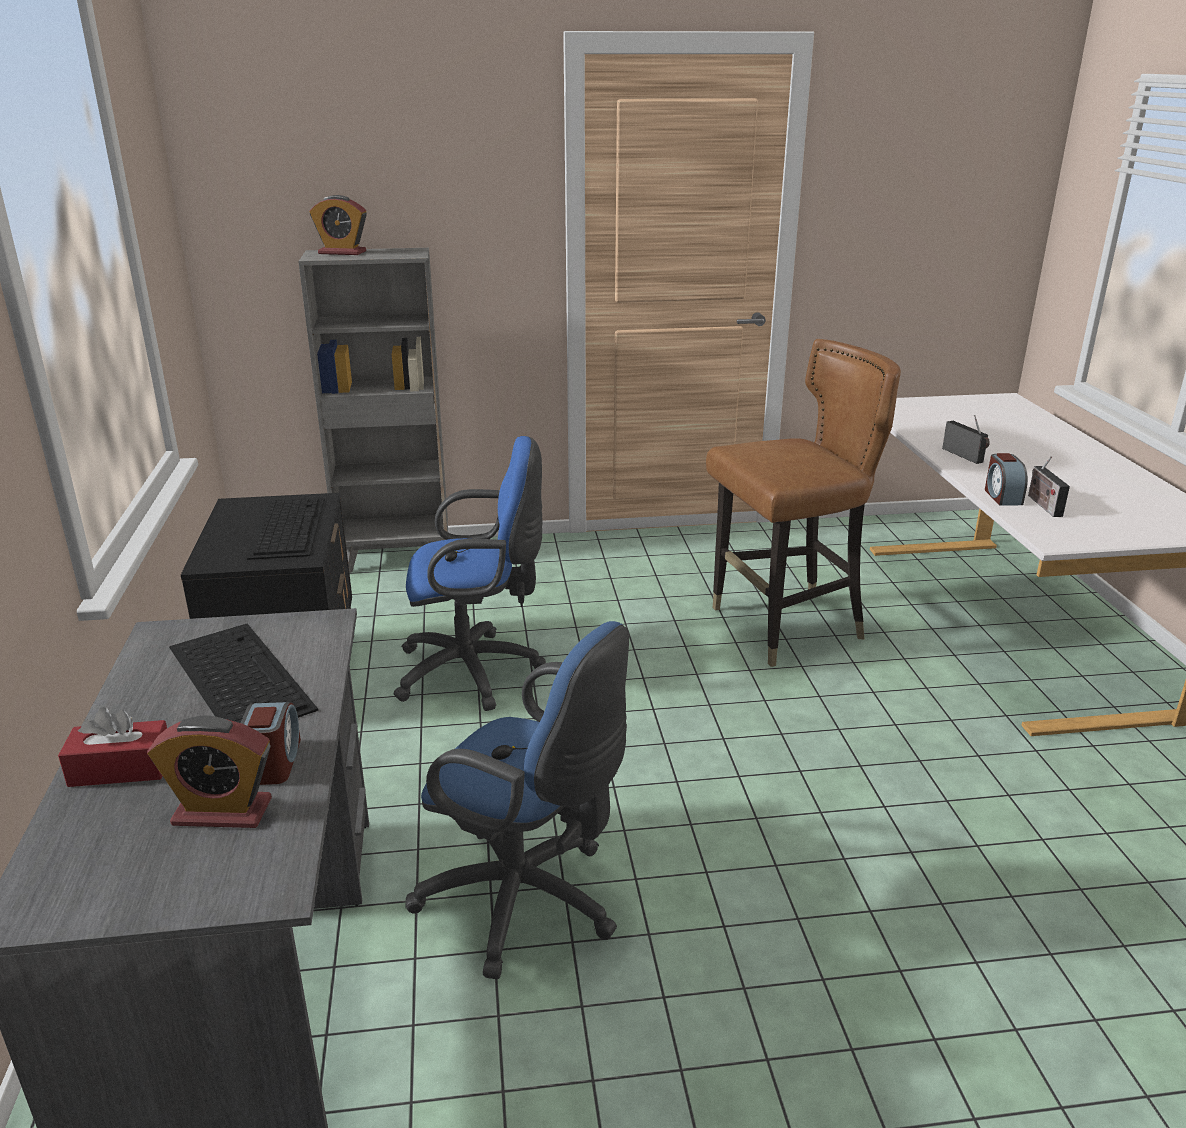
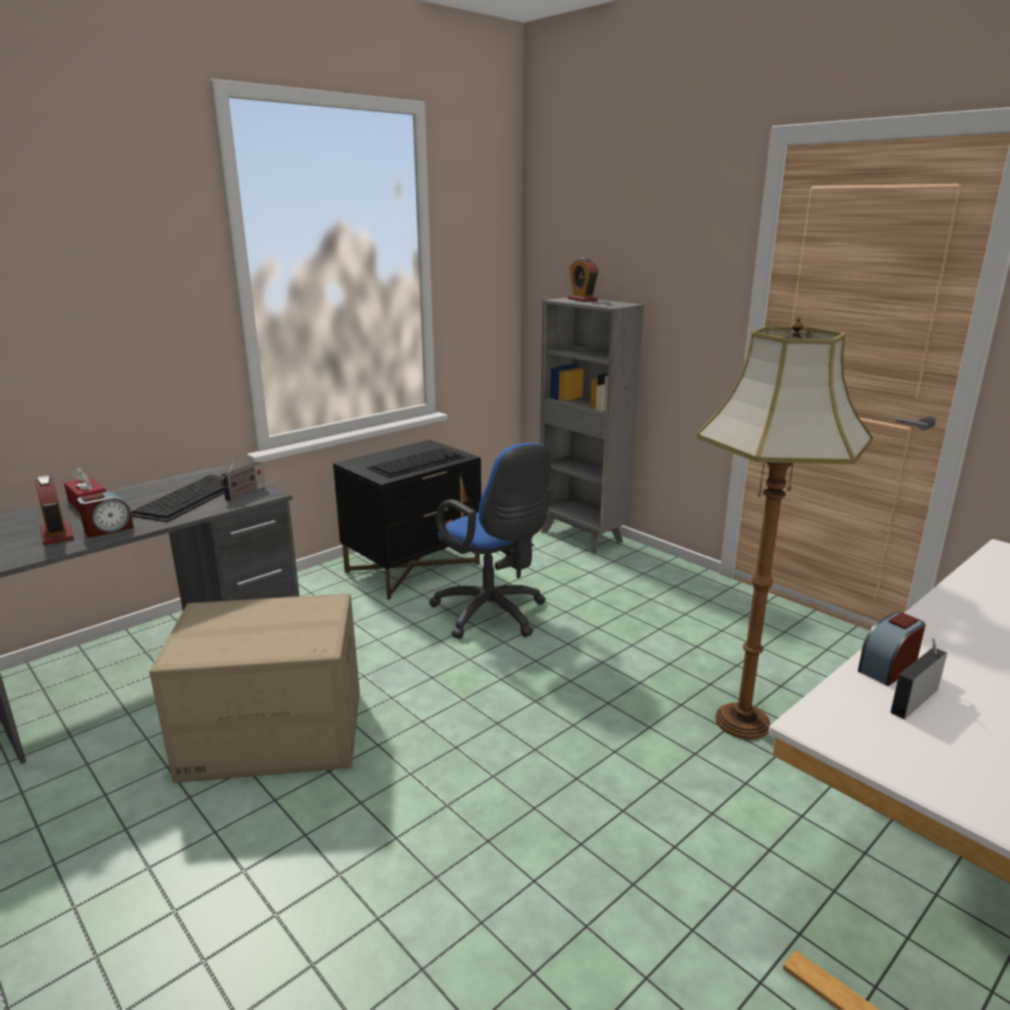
camera: 55 degrees right, 5 degrees down
blue office chair [406,621,629,979] -> cardboard box [149,593,360,783]
brown chair [706,339,901,667] -> floor lamp [696,316,873,740]
radio [942,415,990,464] -> radio moved to [220,456,265,501]

